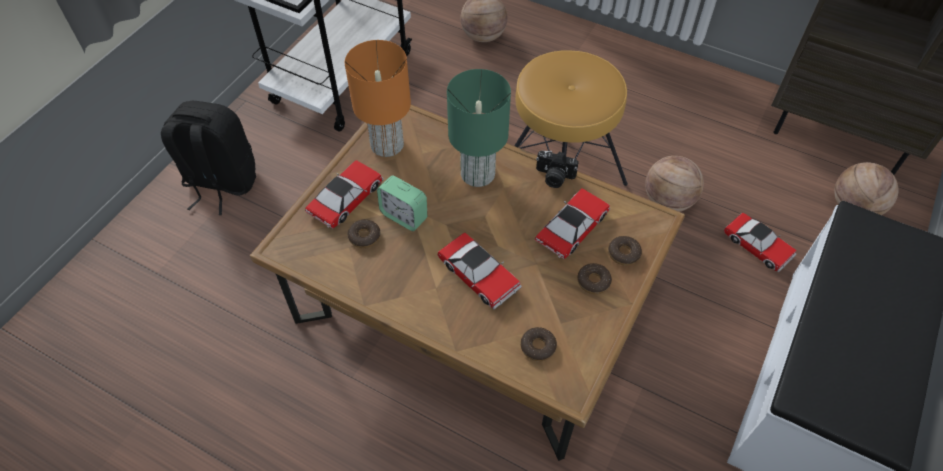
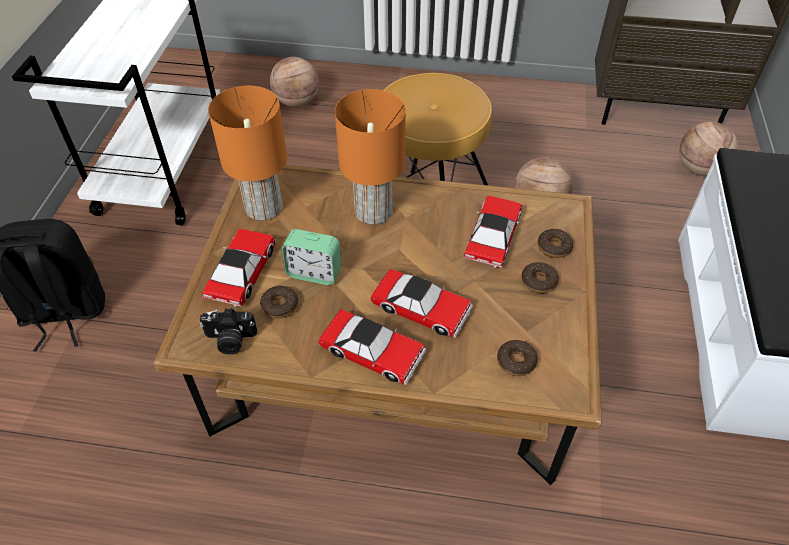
camera: 20 degrees left, 5 degrees down
green table lamp [447,69,511,187] -> orange table lamp [335,89,406,225]
camera [536,151,579,188] -> camera moved to [200,308,257,355]
toy car [724,212,797,272] -> toy car moved to [318,309,426,385]

